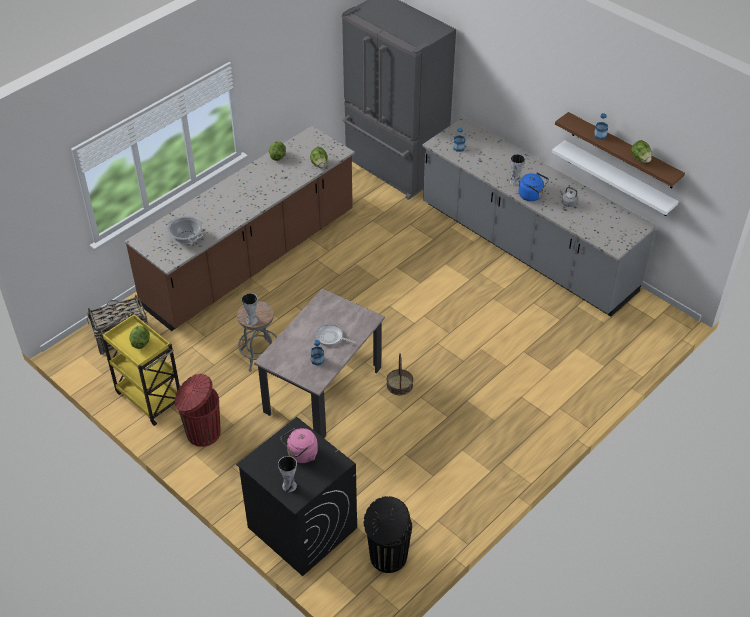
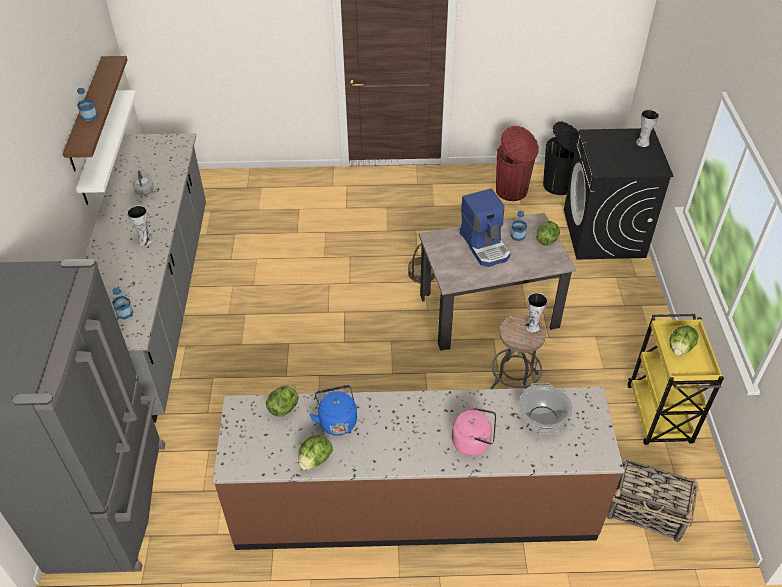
camera: 135 degrees left, 0 degrees up
red trash can [174,374,221,447] -> red trash can moved to [496,126,539,201]
pink kettle [281,428,318,463] -> pink kettle moved to [452,405,496,456]
frying pan [315,324,355,346] -> coffee machine [460,189,510,267]
blue kettle [519,172,549,201] -> blue kettle moved to [309,385,357,436]
lettuce [631,140,652,163] -> lettuce moved to [536,221,560,246]

